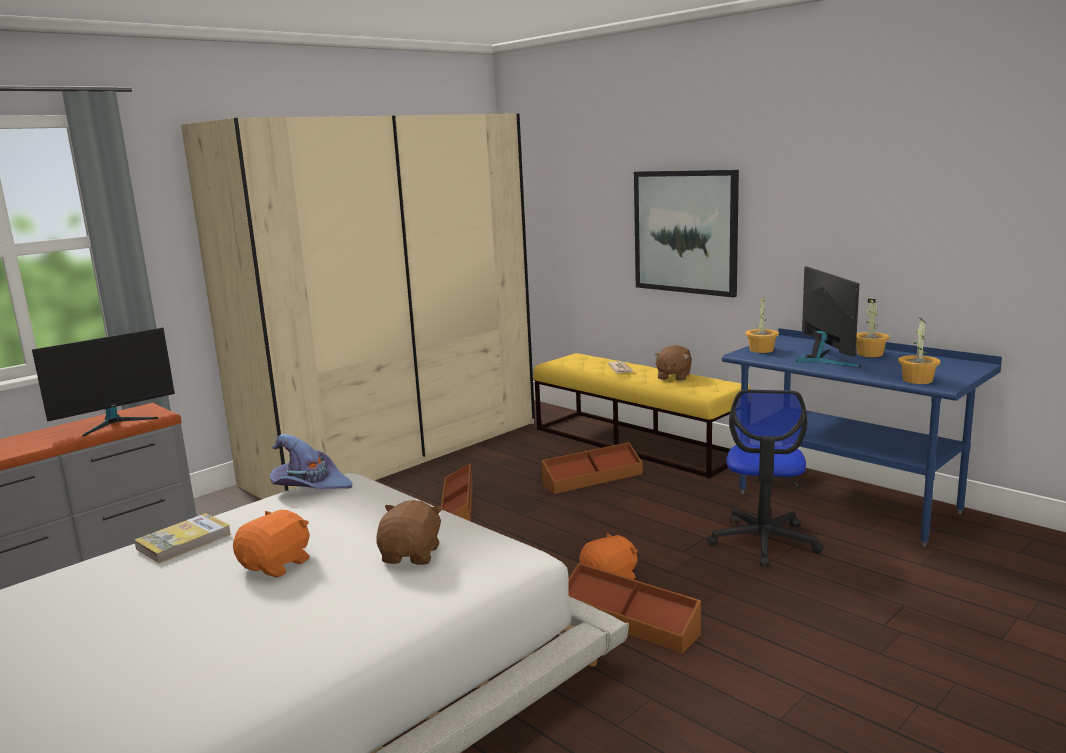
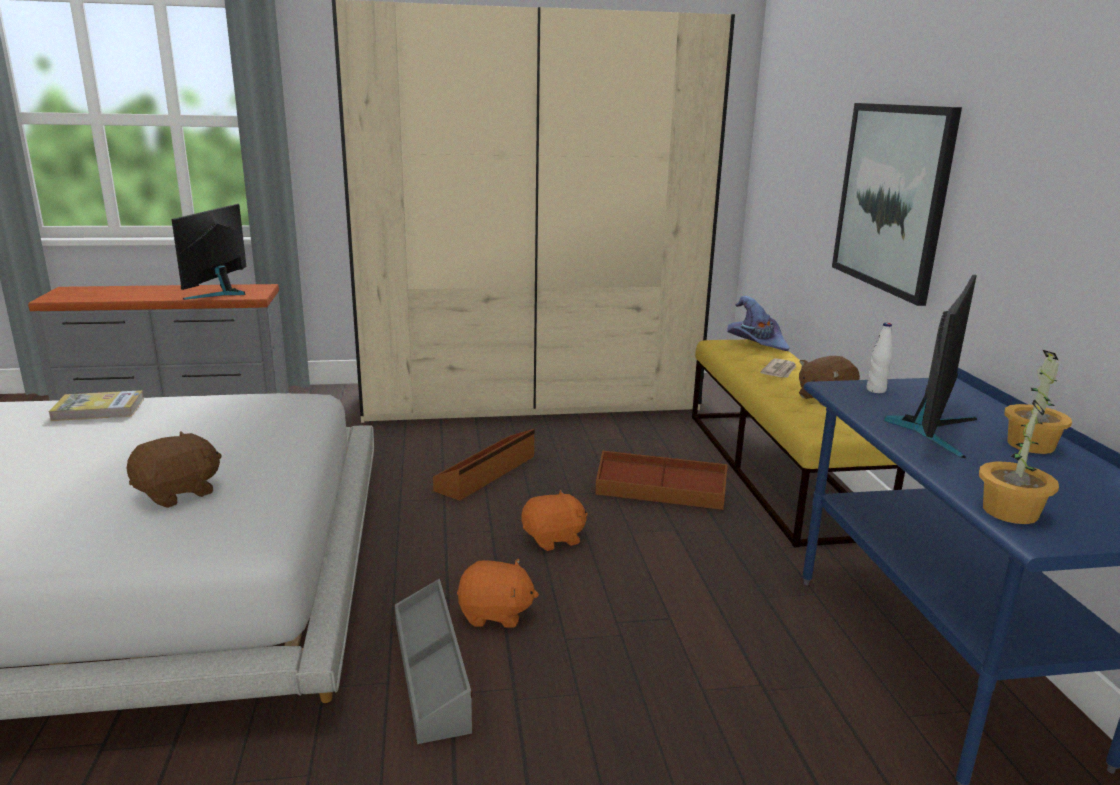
camera: 35 degrees right, 5 degrees up
monitor [32,328,175,436] -> monitor turned 105 degrees clockwise [172,204,246,300]
orange plush toy [233,510,310,577] -> orange plush toy moved to [521,490,588,551]
purple hat [270,434,352,489] -> purple hat moved to [727,296,789,351]
brown storage box [568,563,701,654] -> grey storage box [395,579,472,744]
office chair [706,389,824,567] -> none
potted plant [745,297,779,353] -> white bottle [867,323,893,393]

